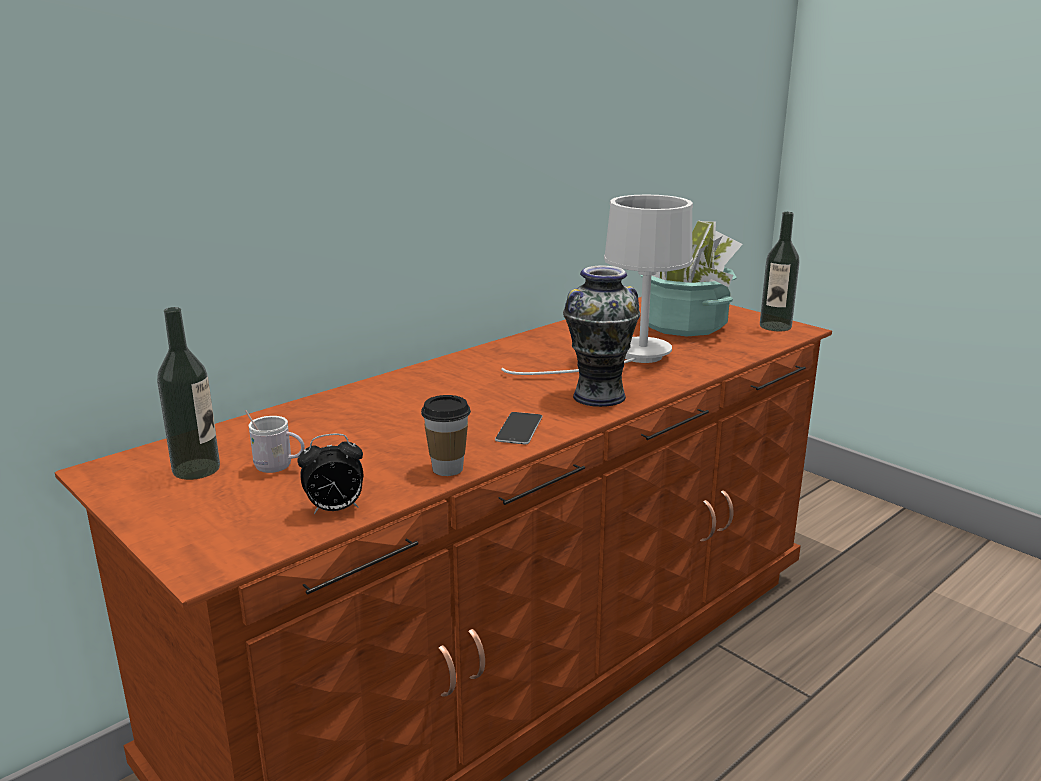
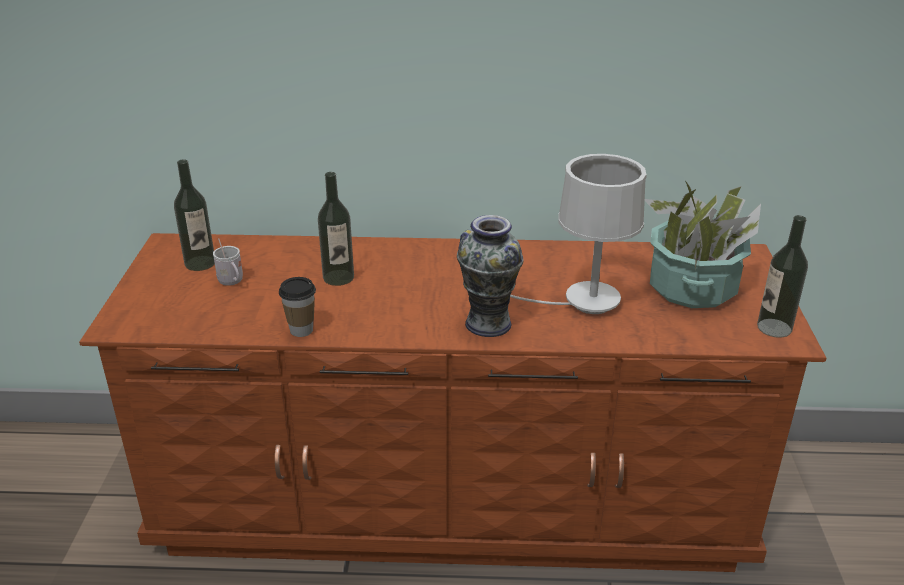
camera: 45 degrees right, 10 degrees up
alarm clock [298,433,363,514] -> none
phone [495,412,542,444] -> none
none -> bottle [318,172,354,286]

